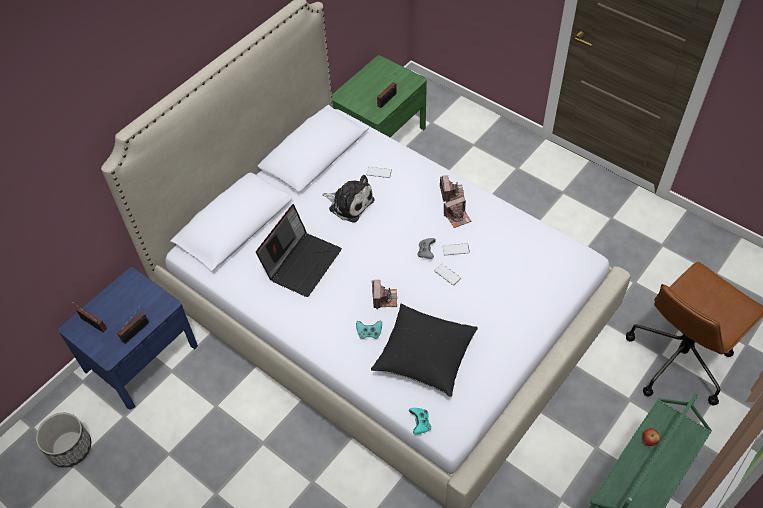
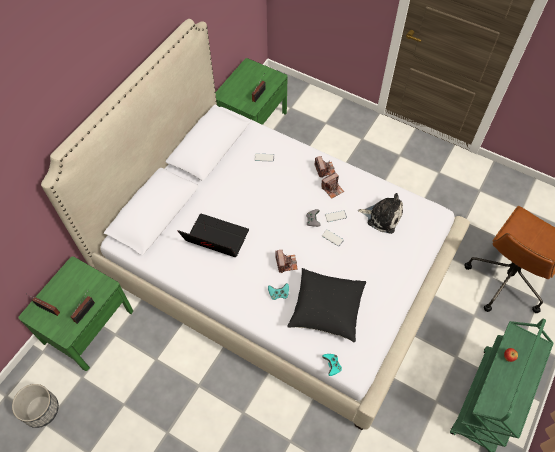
camera: 10 degrees left, 5 degrees up
blue nightstand [58,267,198,410] -> green nightstand [18,256,133,371]
laptop [256,204,342,297] -> laptop turned 90 degrees counterclockwise [177,214,249,257]
plush toy [322,175,375,223] -> plush toy moved to [358,193,403,234]

